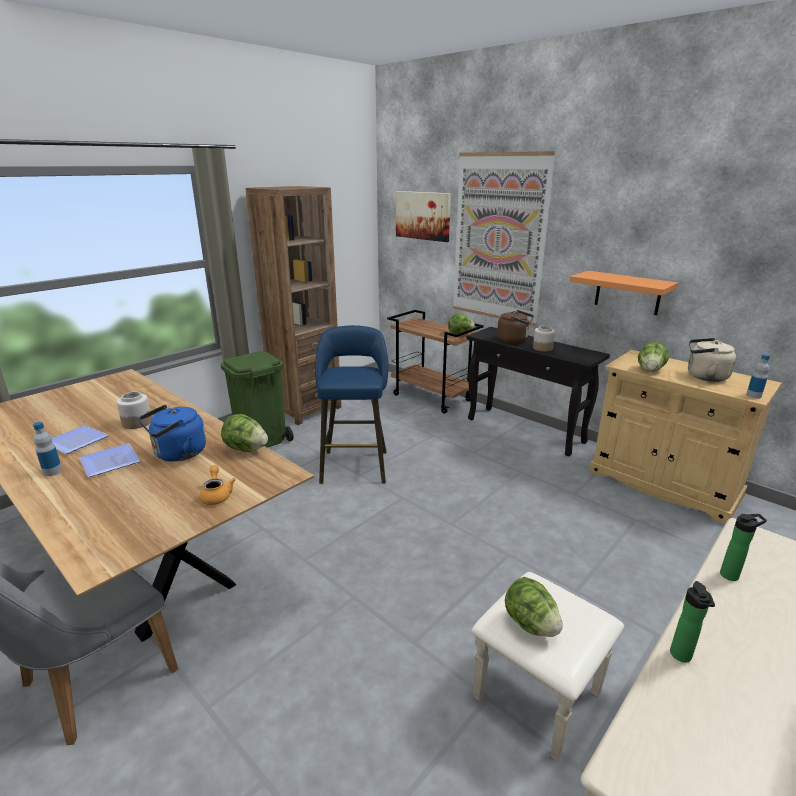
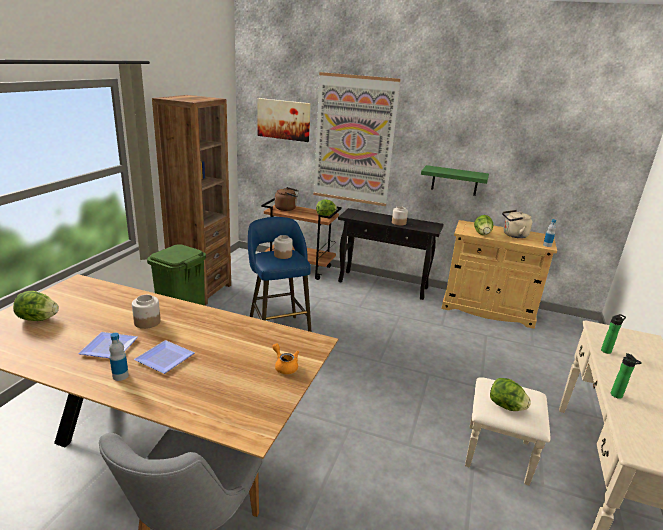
camera: 25 degrees left, 0 degrees up
blue kettle [138,405,206,462] -> none
lettuce [221,414,268,452] -> lettuce moved to [13,291,59,321]
brown kettle [497,310,534,343] -> brown kettle moved to [275,187,299,211]
orange shelf [570,271,678,315] -> green shelf [421,165,489,196]
none -> jar [274,235,293,259]

